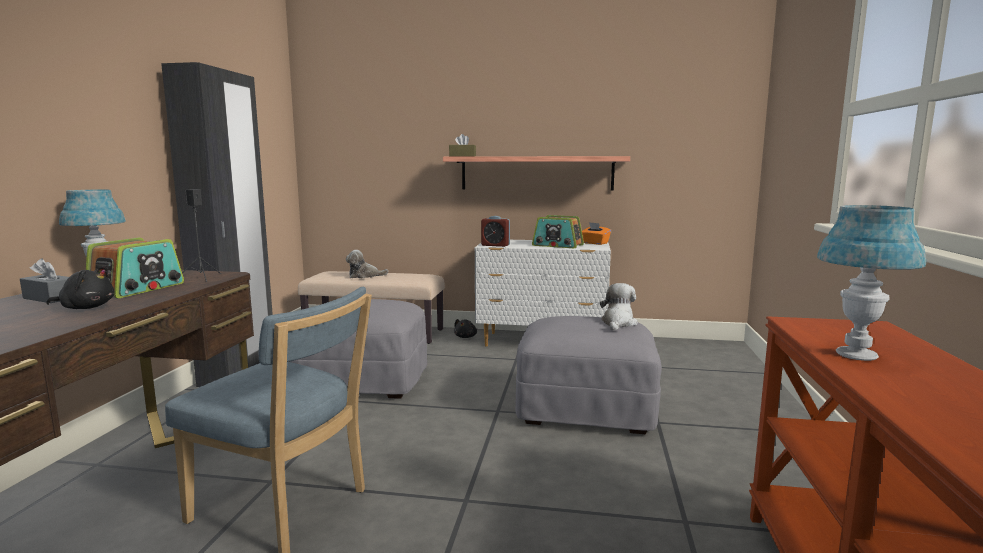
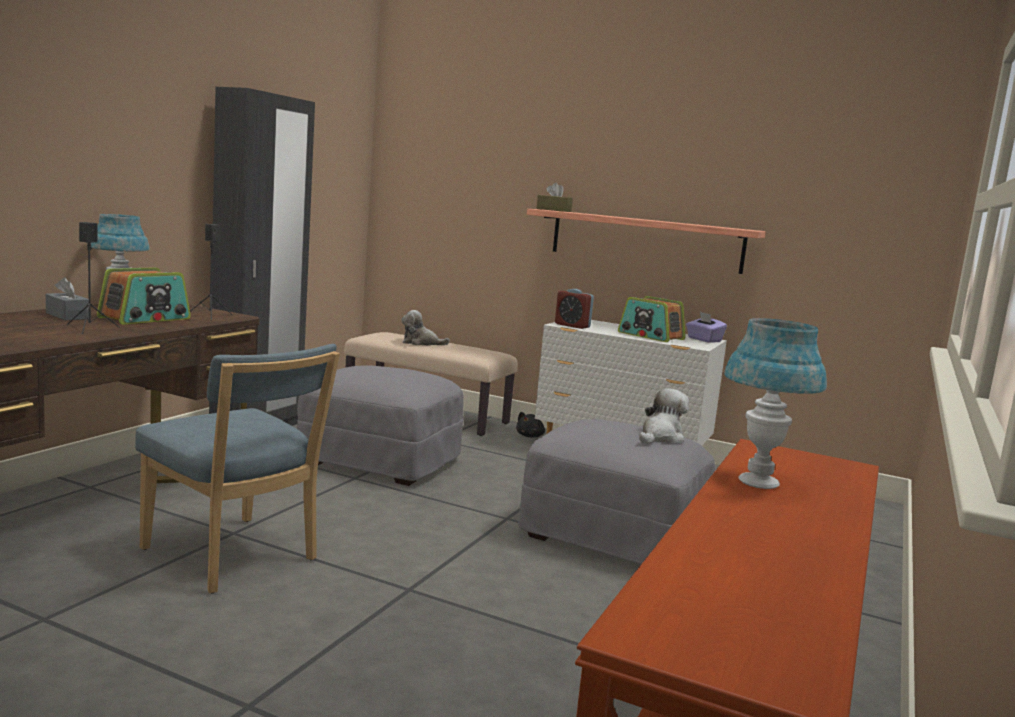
camera: 15 degrees right, 0 degrees up
black plush toy [46,266,115,309] -> black speaker [66,222,120,334]
orange tissue box [582,222,611,245] -> purple tissue box [686,312,727,343]

